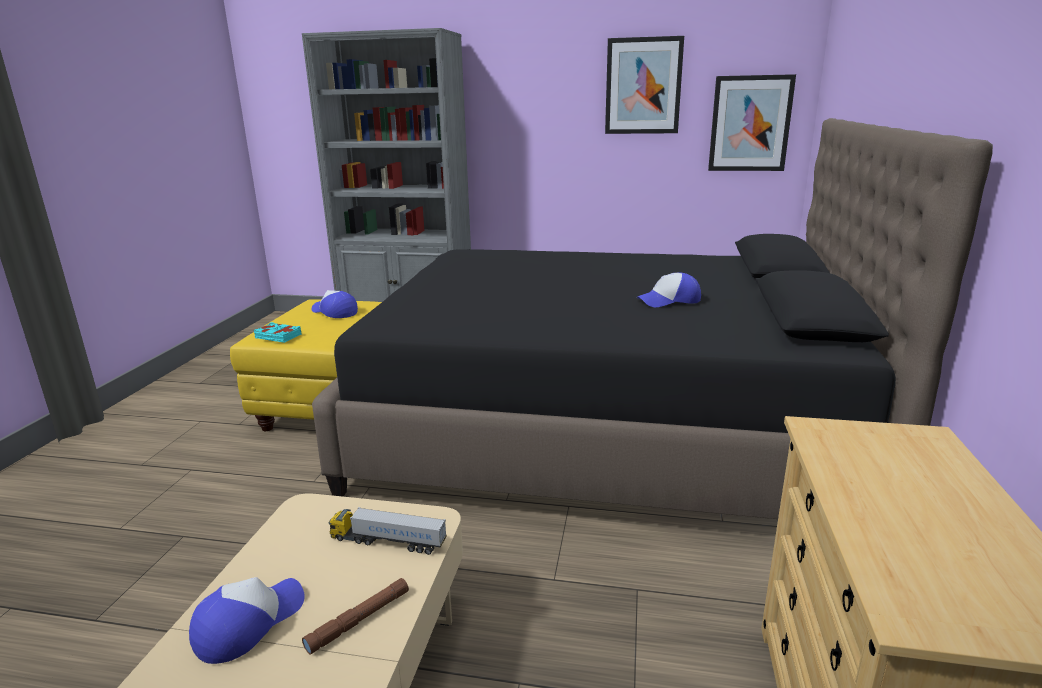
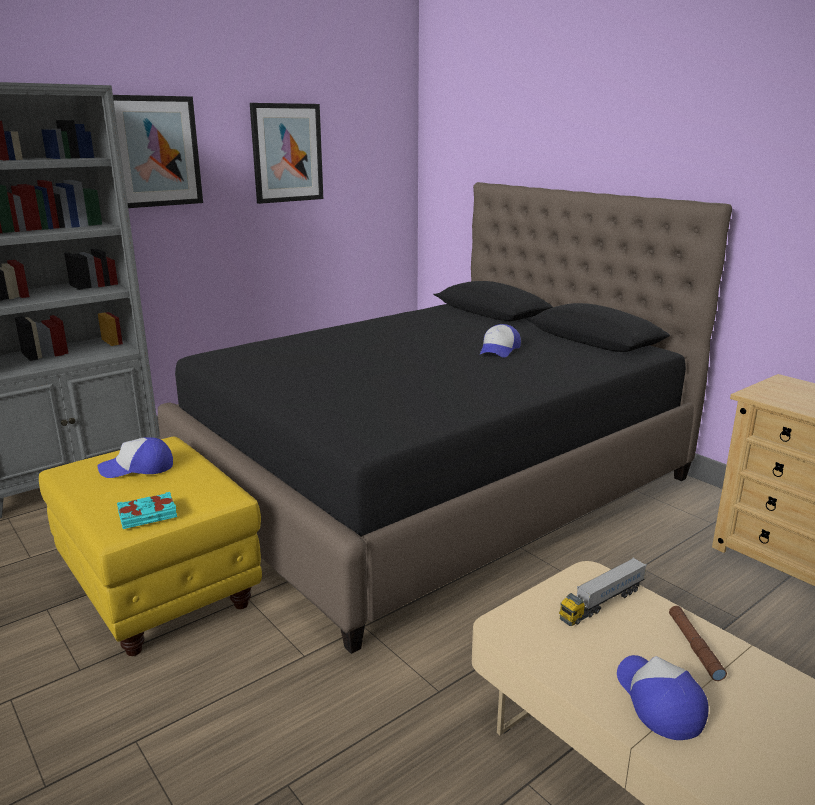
camera: 50 degrees left, 0 degrees up
picture [708,74,796,171] -> picture moved to [113,95,203,208]

